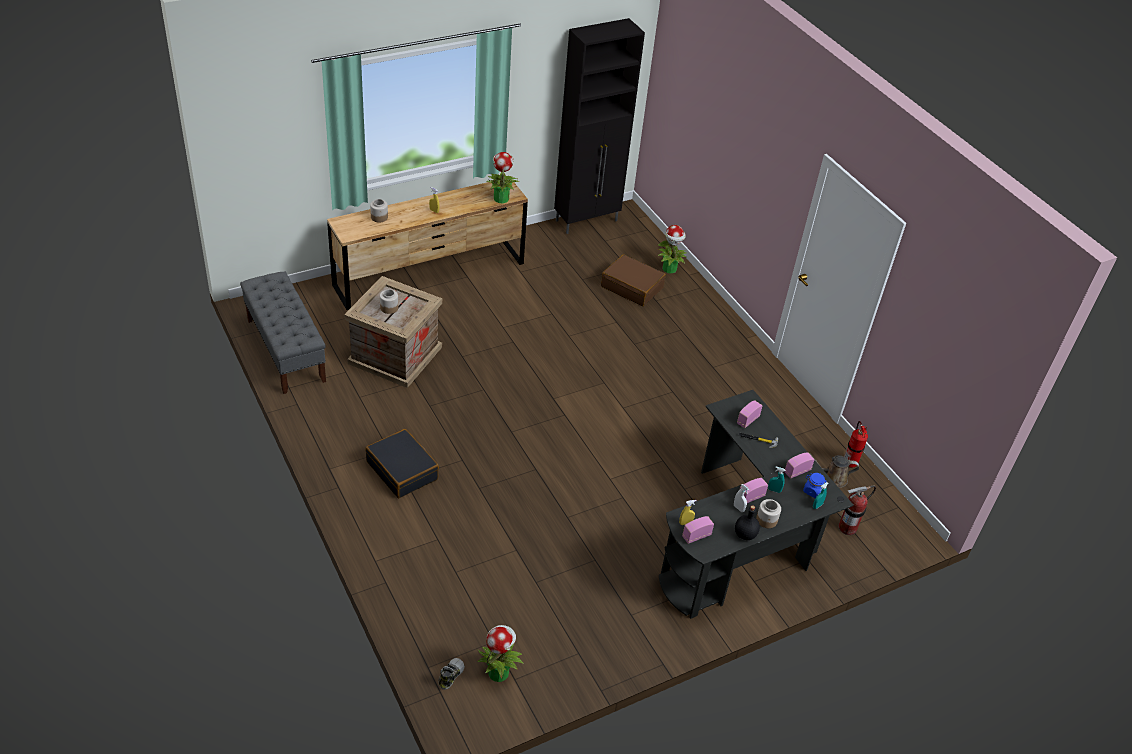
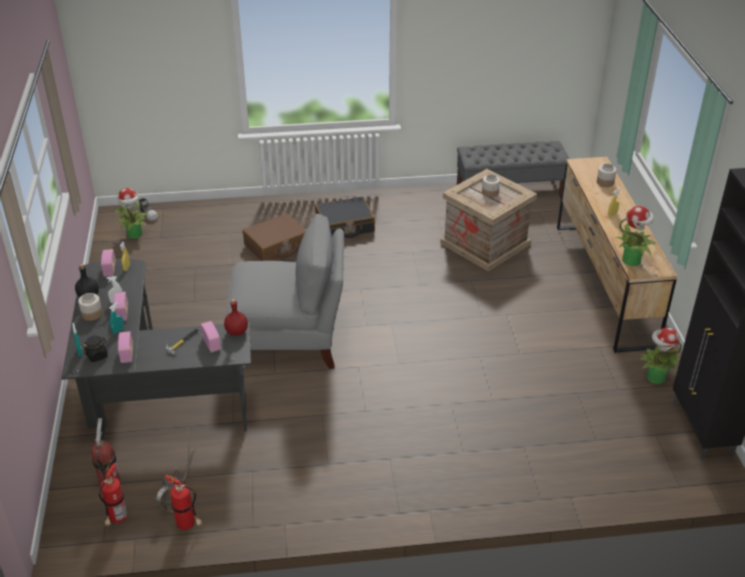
camera: 115 degrees right, 5 degrees down
brown suitcase [601,254,666,306] -> brown suitcase moved to [243,213,306,261]
potted plant [658,225,687,273] -> potted plant moved to [640,327,682,384]
blue jar [803,473,827,498] -> black jar [83,336,108,362]
none -> fire extinguisher [99,463,127,526]
none -> red bottle [224,299,248,336]
none -> grey chair [226,214,344,369]

